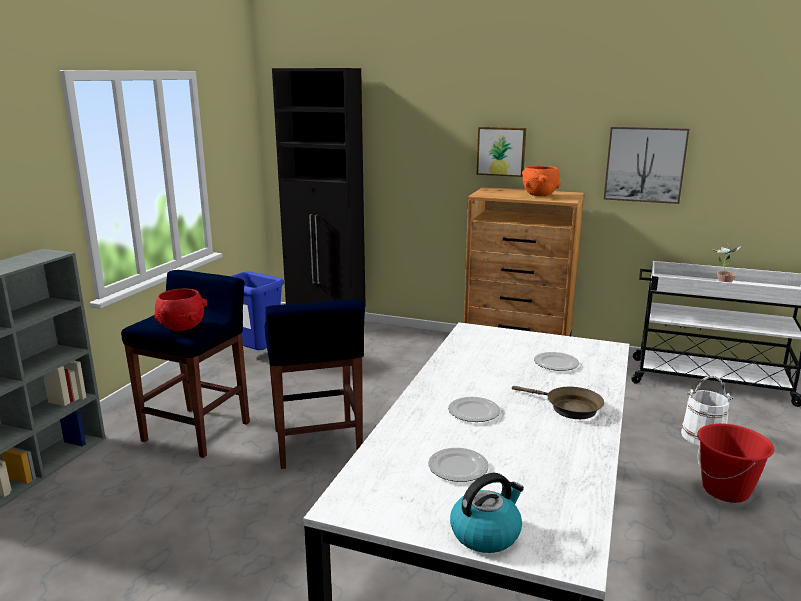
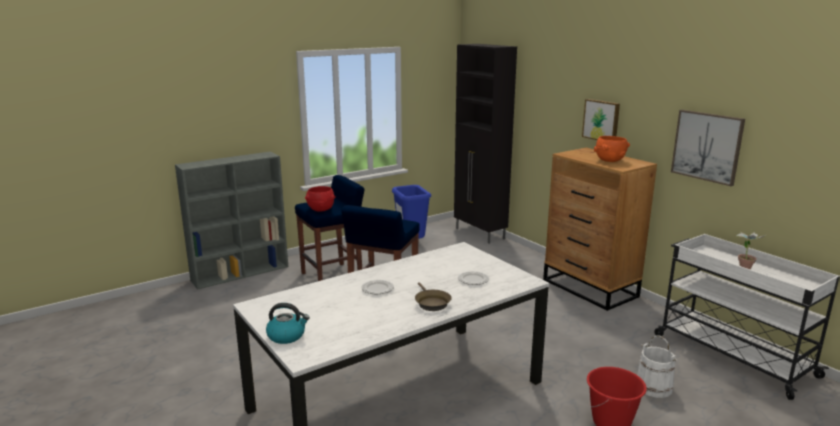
camera: 35 degrees right, 0 degrees up
plate [428,448,489,482] -> none

